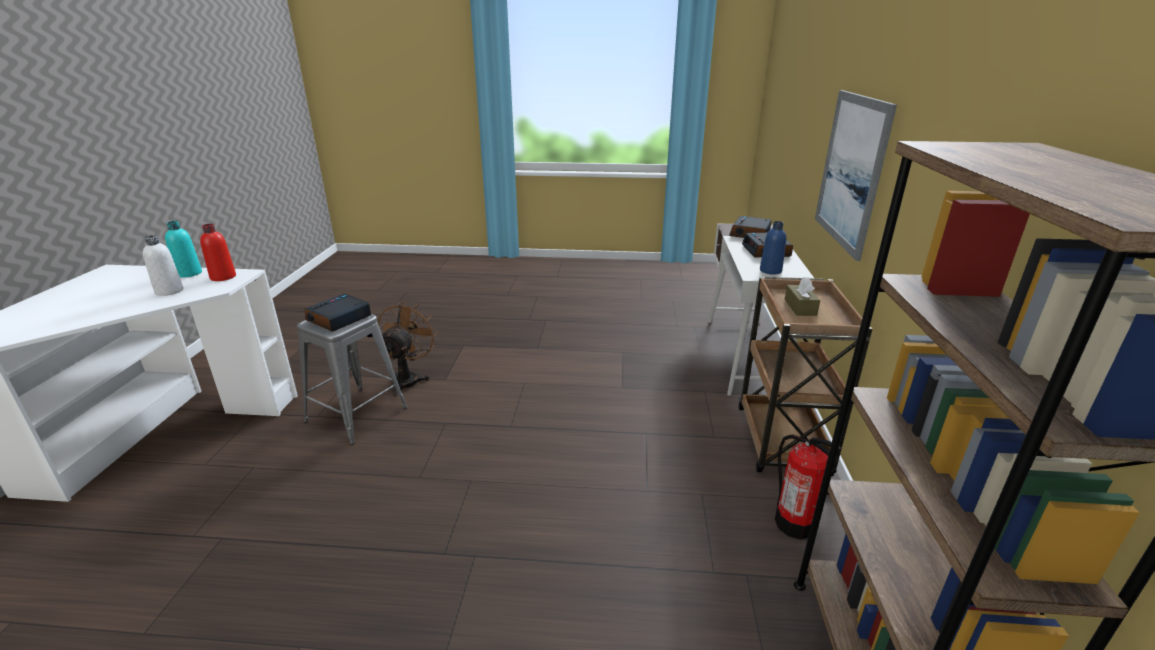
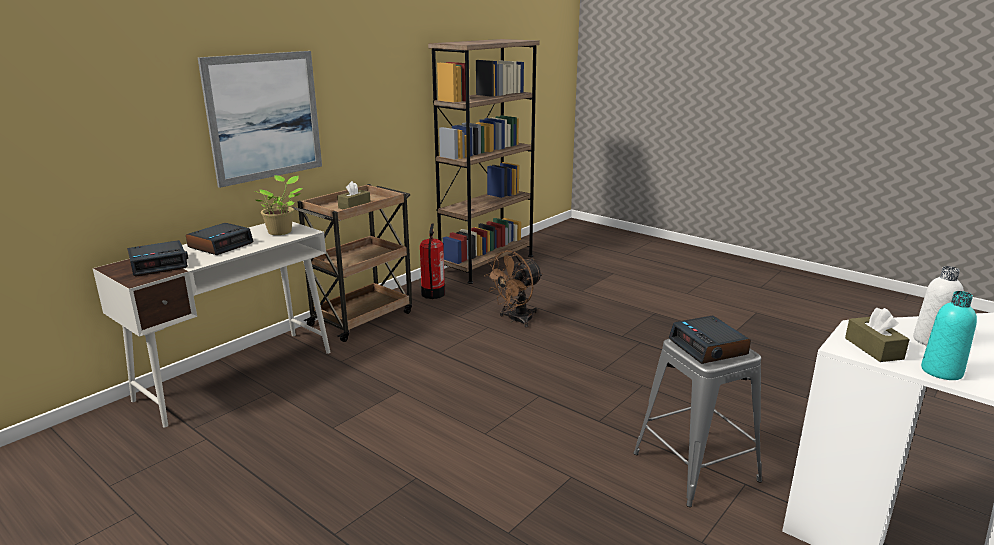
camera: 145 degrees left, 5 degrees down
red bottle [200,224,236,281] -> brown tissue box [845,308,910,362]
alarm clock [305,294,371,332] -> alarm clock turned 90 degrees clockwise [669,316,751,364]
brown fan [378,301,438,396] -> brown fan moved to [484,250,543,328]
blue bottle [760,221,786,275] -> potted plant [254,175,303,235]

